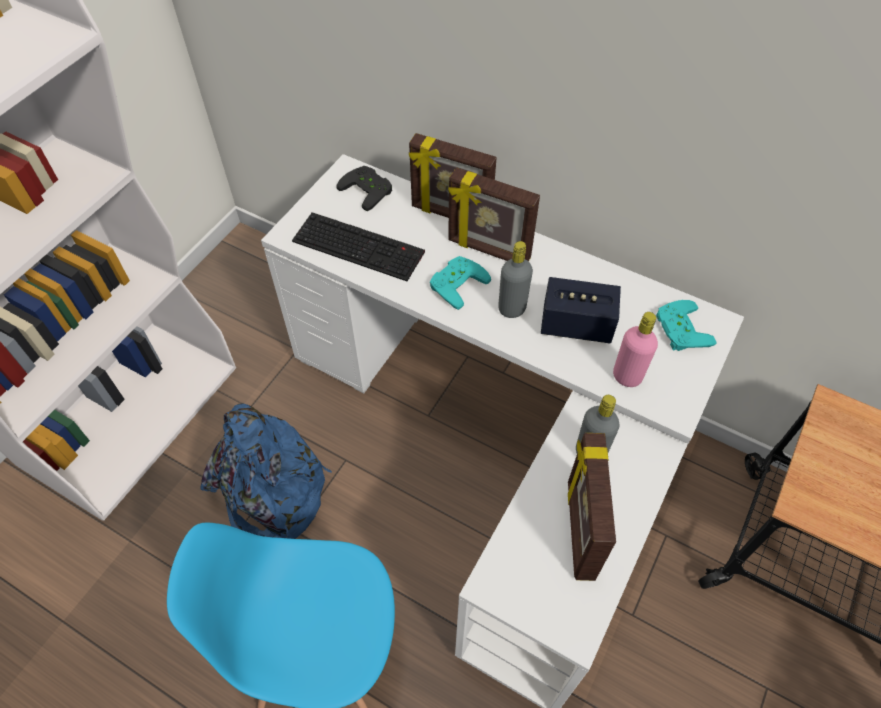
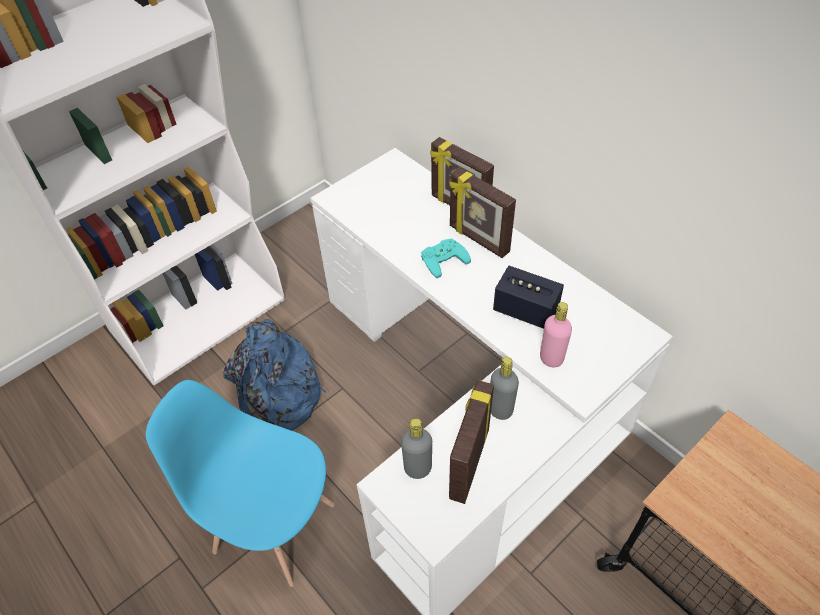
camera: 20 degrees right, 5 degrees down
keyboard [292,212,425,281] -> none
black game controller [336,166,392,211] -> none
grey bottle [498,241,533,318] -> grey bottle moved to [401,418,432,479]
turquoise game controller [656,300,717,351] -> none

